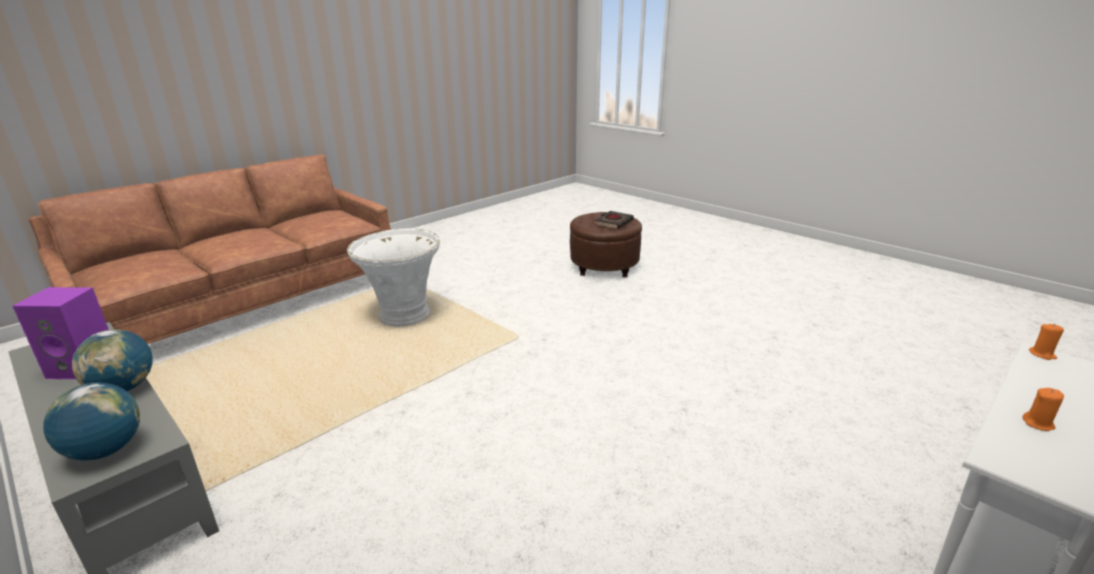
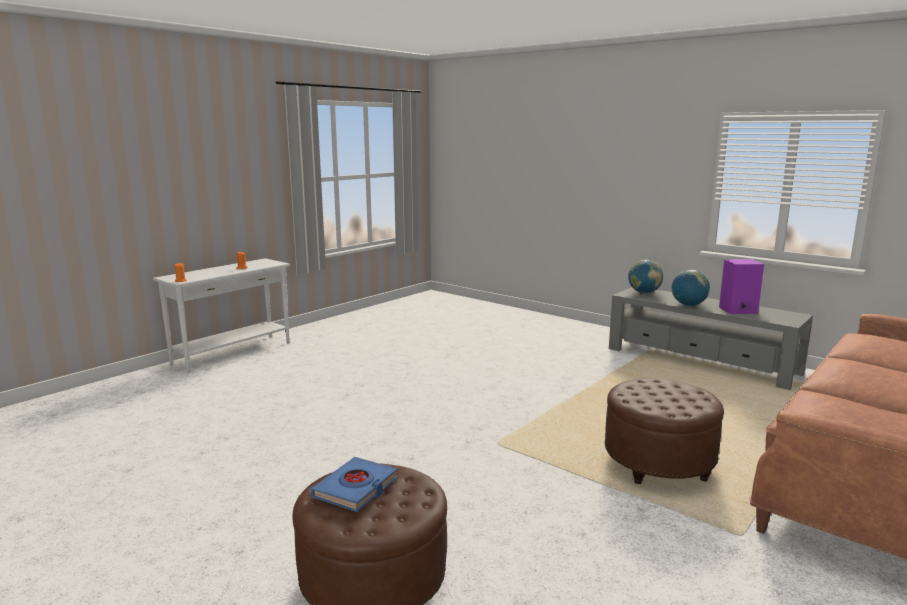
camera: 175 degrees right, 10 degrees down
white planter [347,228,440,327] -> brown ottoman [605,379,724,484]
black book [594,211,634,229] -> blue book [311,457,398,512]

